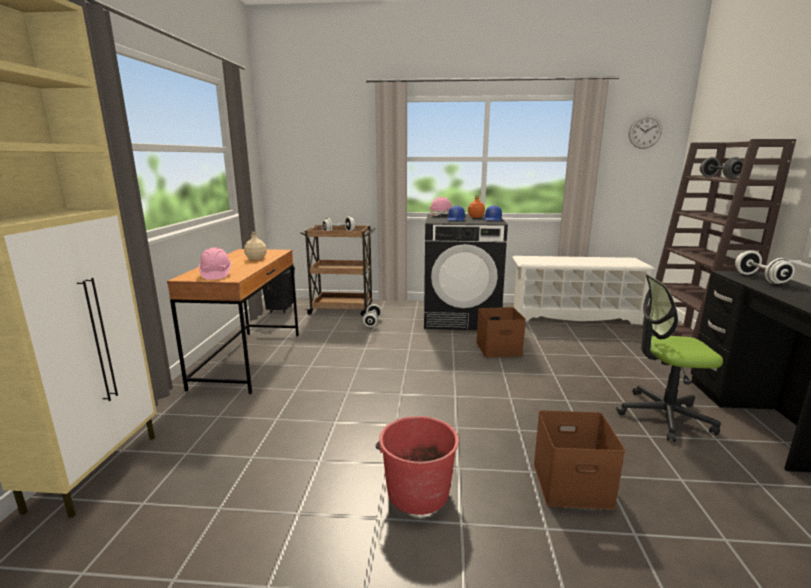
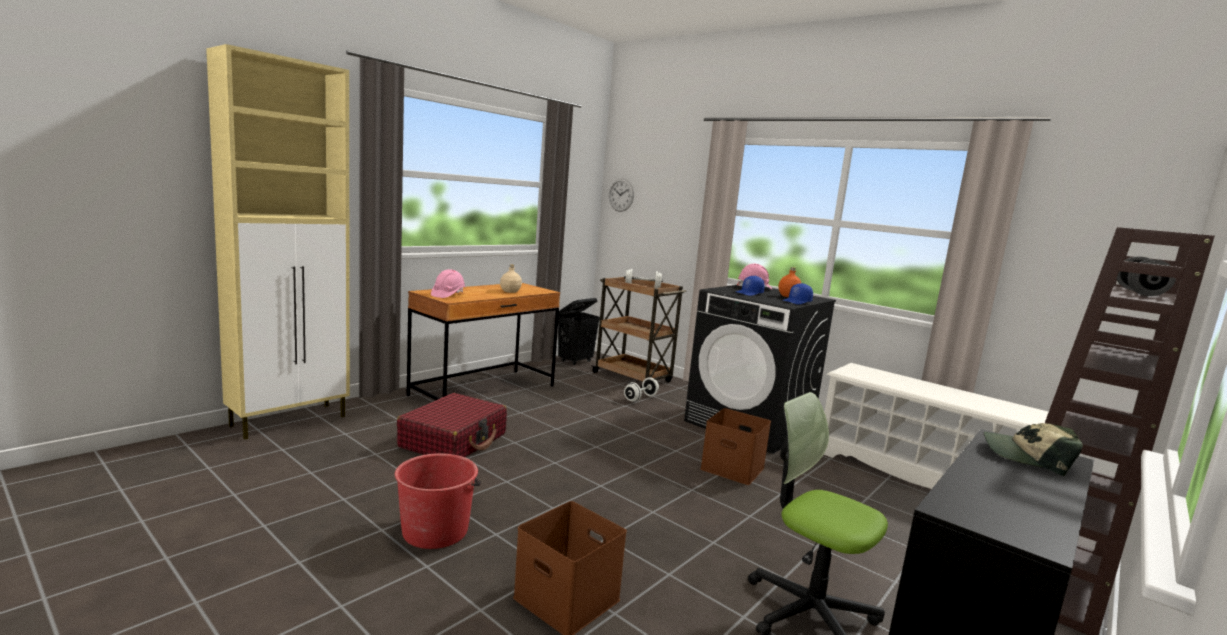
camera: 35 degrees right, 5 degrees down
wall clock [629,115,662,149] -> wall clock moved to [609,178,634,212]
white dumbbell [735,251,795,284] -> cap [983,423,1083,476]
none -> red suitcase [397,393,507,457]

